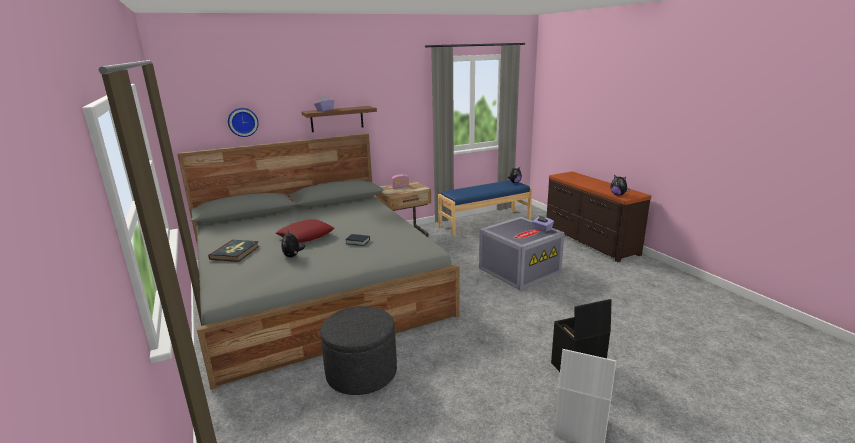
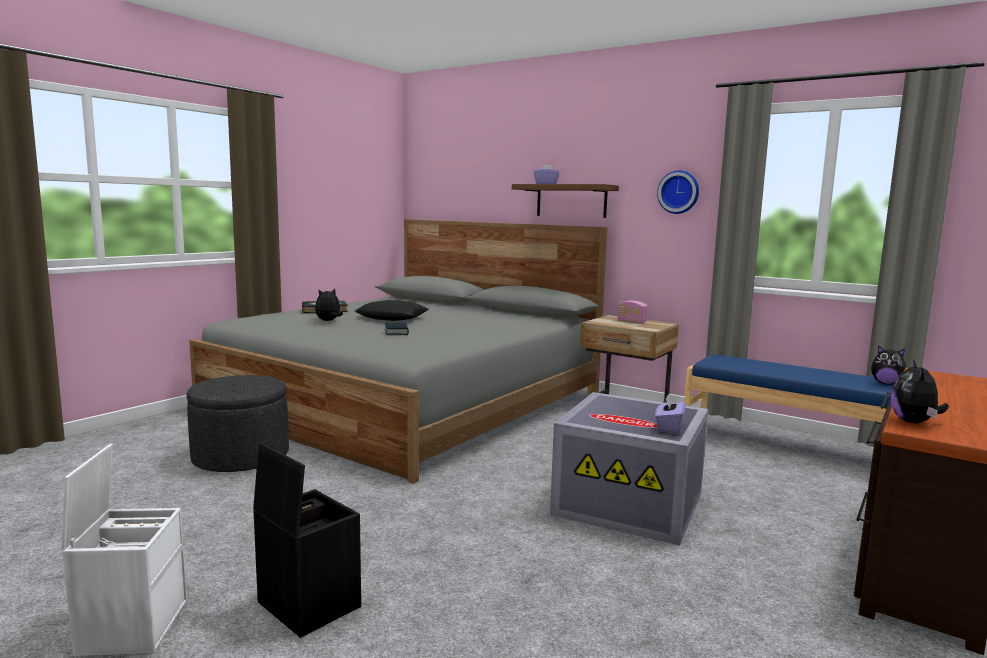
camera: 60 degrees right, 10 degrees down
wall clock [228,108,258,137] -> wall clock moved to [657,170,699,214]
red pillow [276,219,334,243] -> black pillow [355,300,429,321]

